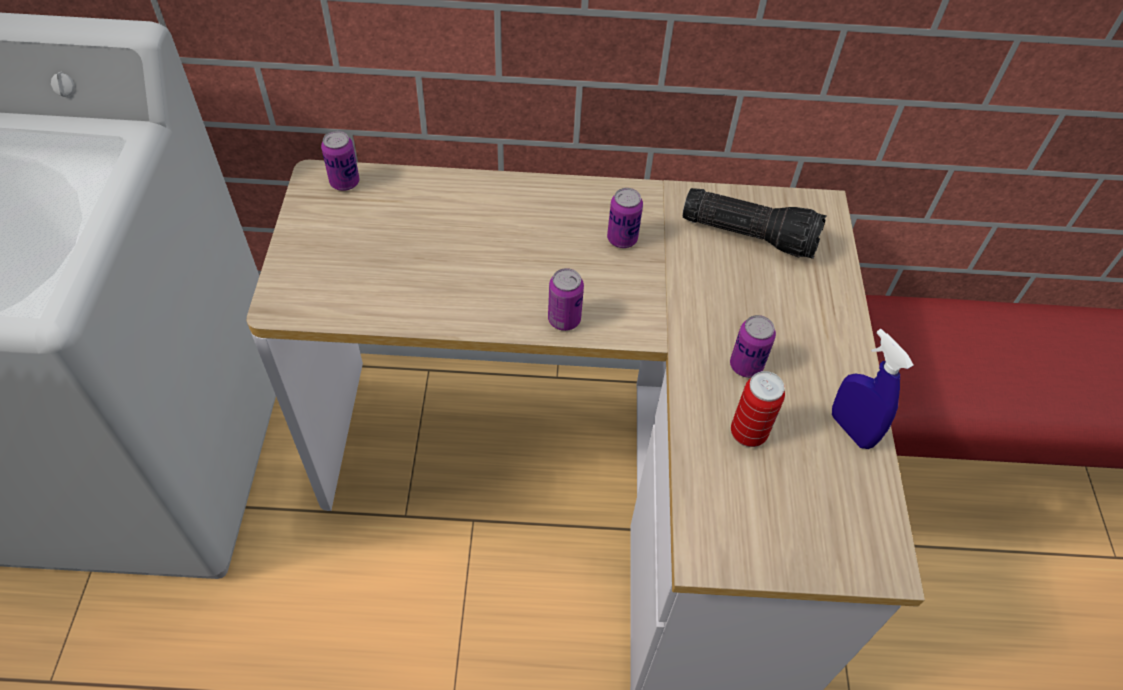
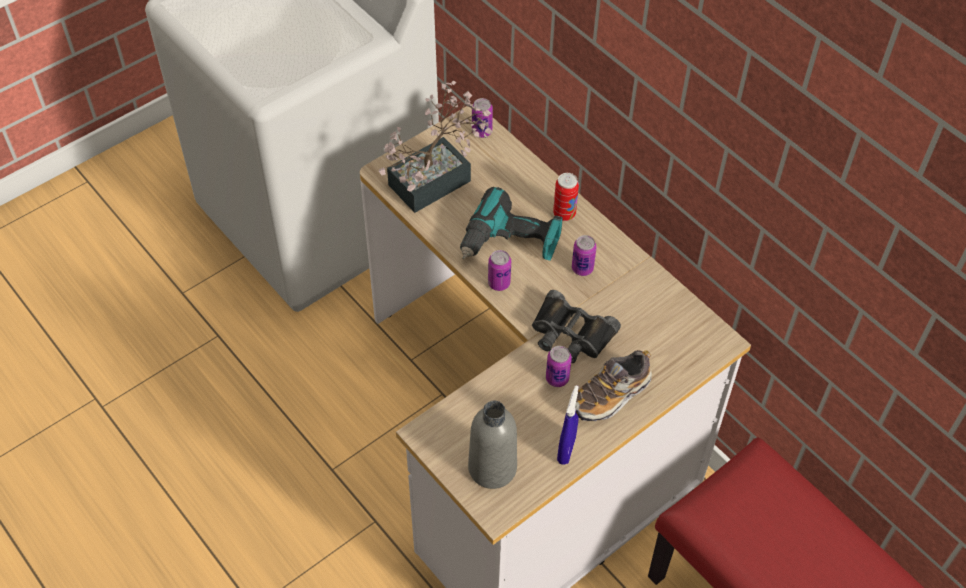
camera: 50 degrees right, 0 degrees up
flashlight [683,188,827,259] -> none
can [731,371,785,447] -> can moved to [553,173,579,221]
none -> potted plant [379,80,493,213]
none -> power drill [460,187,563,261]
none -> grey bottle [468,401,517,489]
none -> black binoculars [532,290,621,363]
none -> shoe [575,350,652,421]

